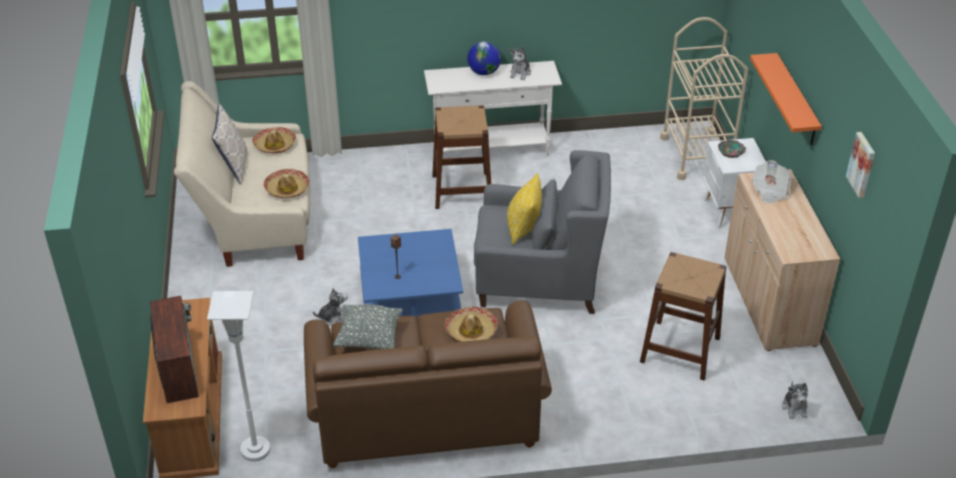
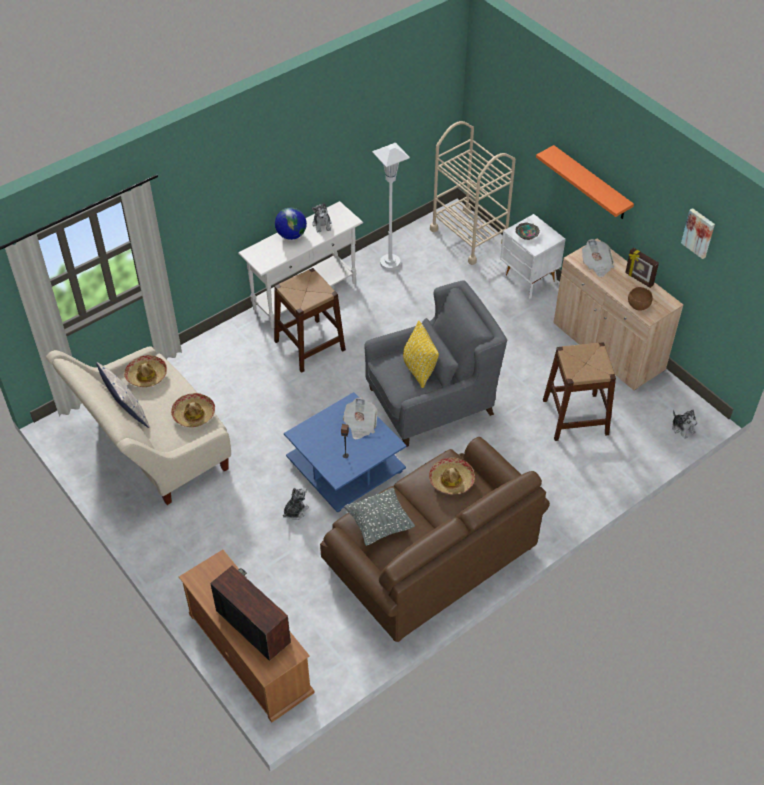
camera: 30 degrees left, 10 degrees up
white floor lamp [207,291,270,462] -> white floor lamp moved to [372,143,410,270]
none -> newspaper [343,397,378,440]
none -> picture frame [625,248,659,288]
none -> brown bowl [628,287,653,311]

